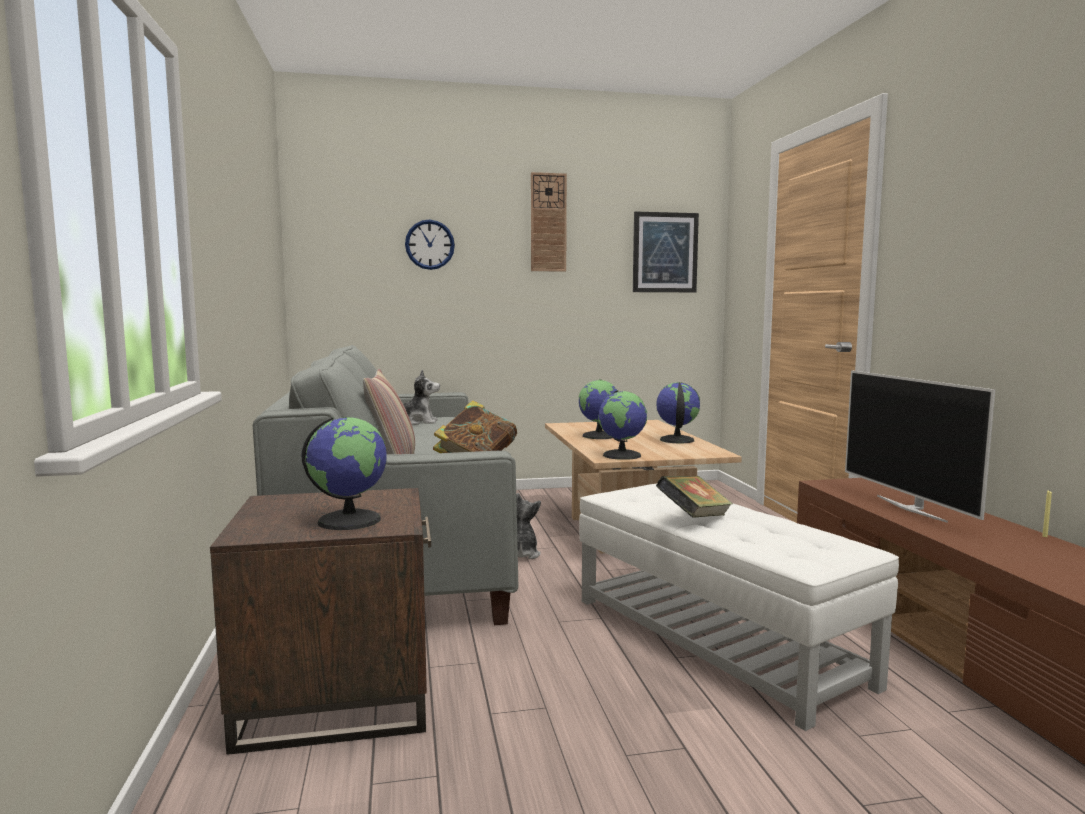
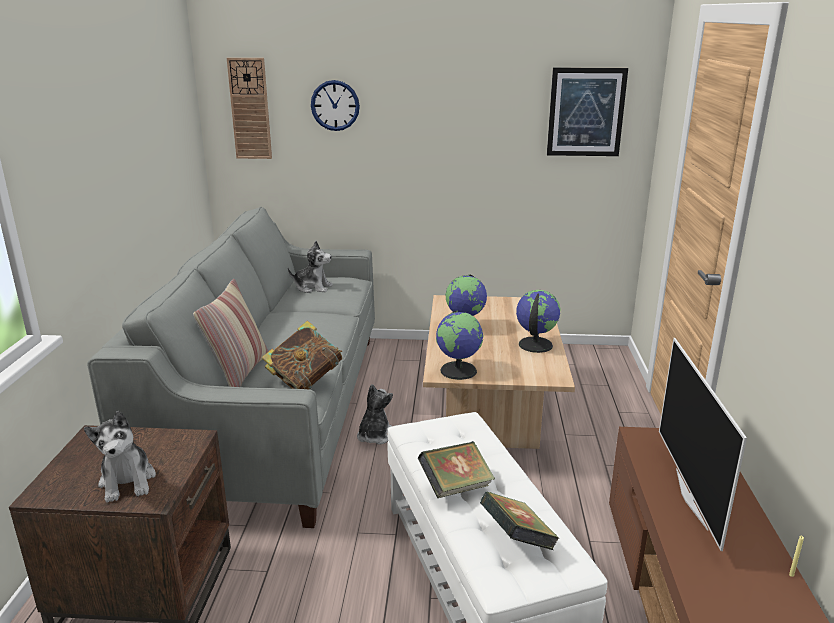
camera: 15 degrees right, 15 degrees up
globe [302,417,387,530] -> plush toy [84,411,156,503]
wall clock [531,172,567,272] -> wall clock moved to [227,58,272,159]
none -> book [480,492,559,550]

